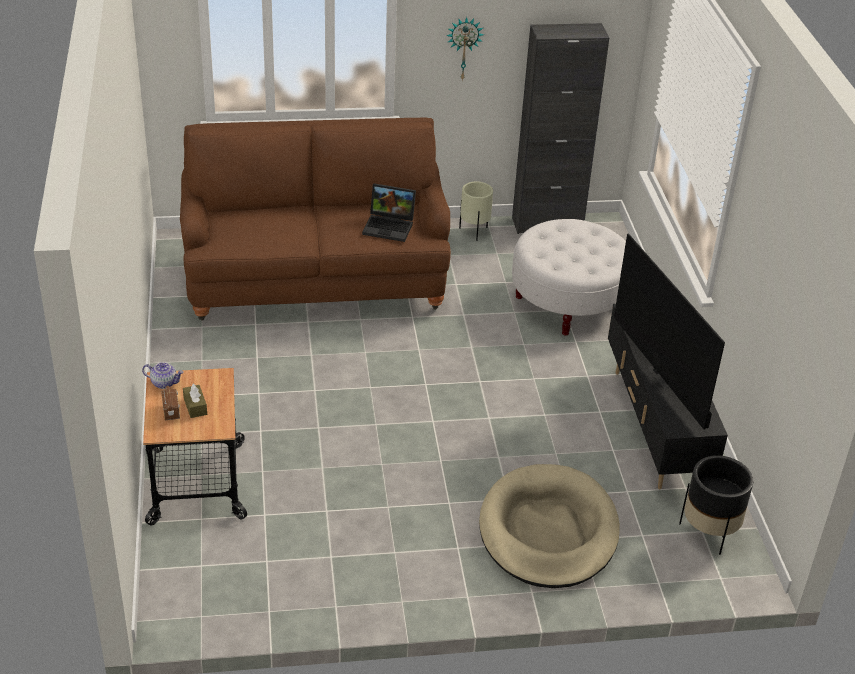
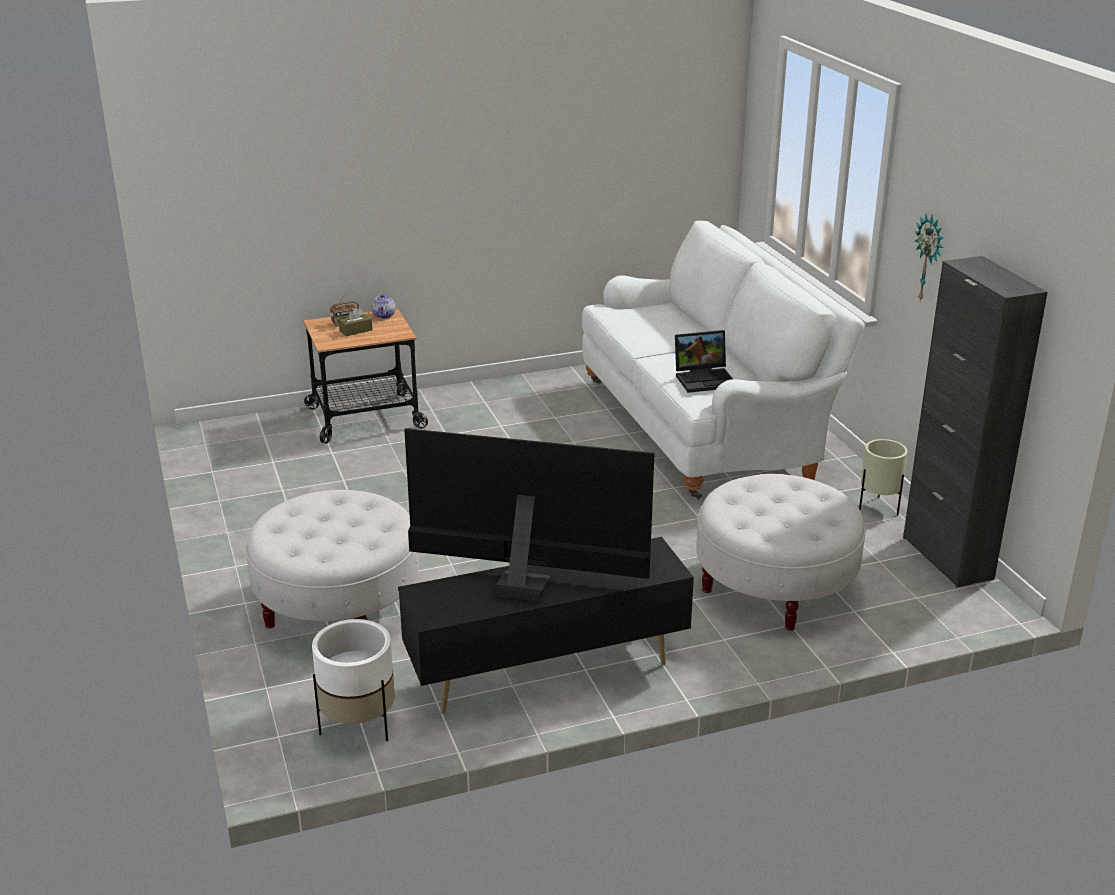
camera: 80 degrees right, 10 degrees down
brown sofa [180,118,451,320] -> white sofa [582,221,865,500]
laptop [362,183,416,242] -> laptop turned 105 degrees counterclockwise [675,330,733,393]
beige dog bed [479,464,620,588] -> white ottoman [246,490,419,629]
television [614,233,725,429] -> television turned 45 degrees clockwise [404,428,655,602]
black planter [679,455,753,555] -> white planter [312,619,395,741]

